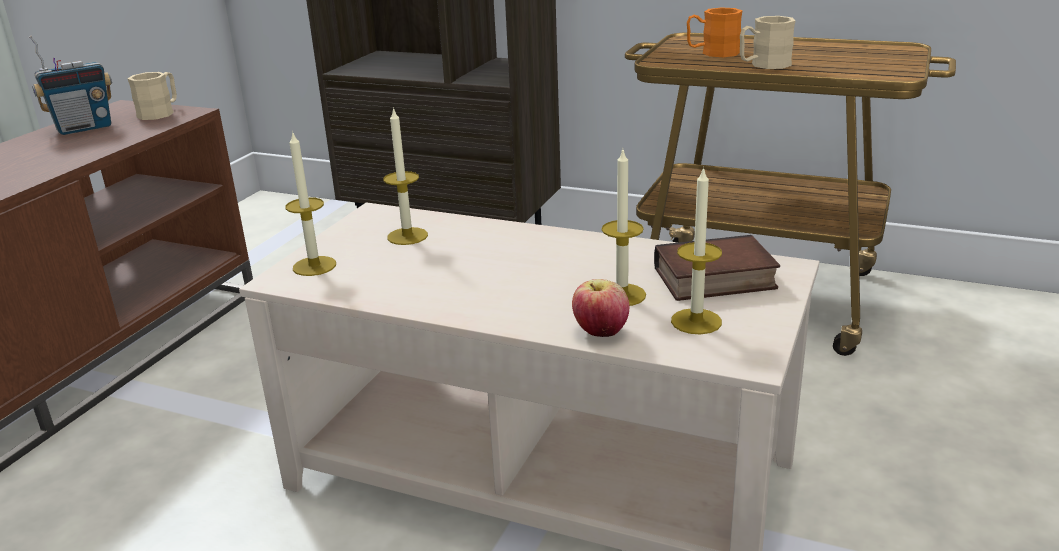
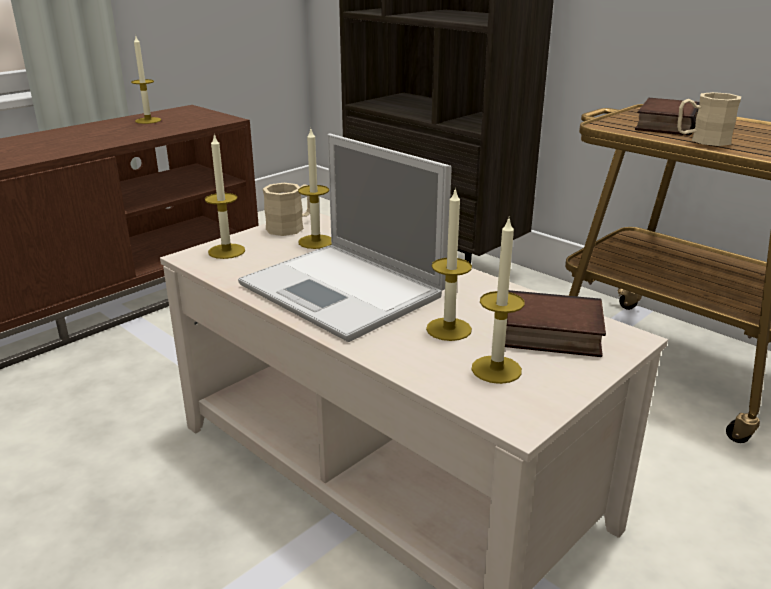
camera: 20 degrees right, 0 degrees up
radio [29,36,112,135] -> candle [131,36,161,124]
beige mug [128,72,177,120] -> beige mug moved to [263,183,310,236]
apple [572,279,629,337] -> none
orange mug [687,7,743,57] -> book [635,98,700,136]
none -> laptop [238,134,452,342]

